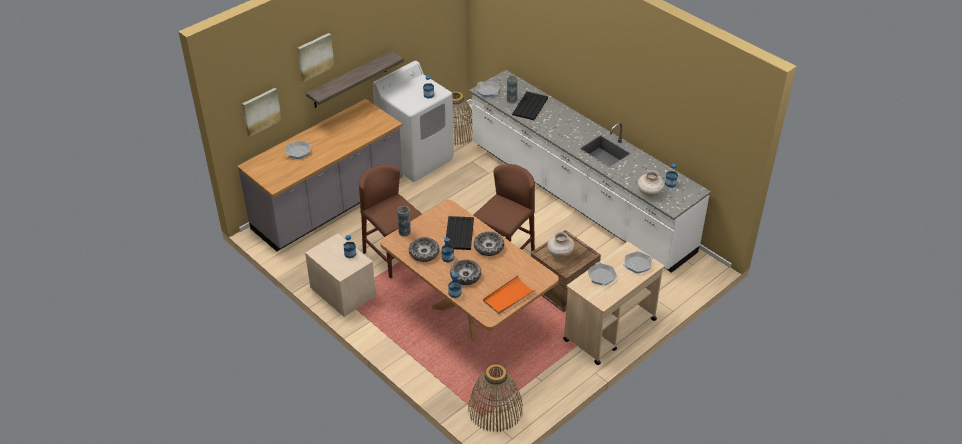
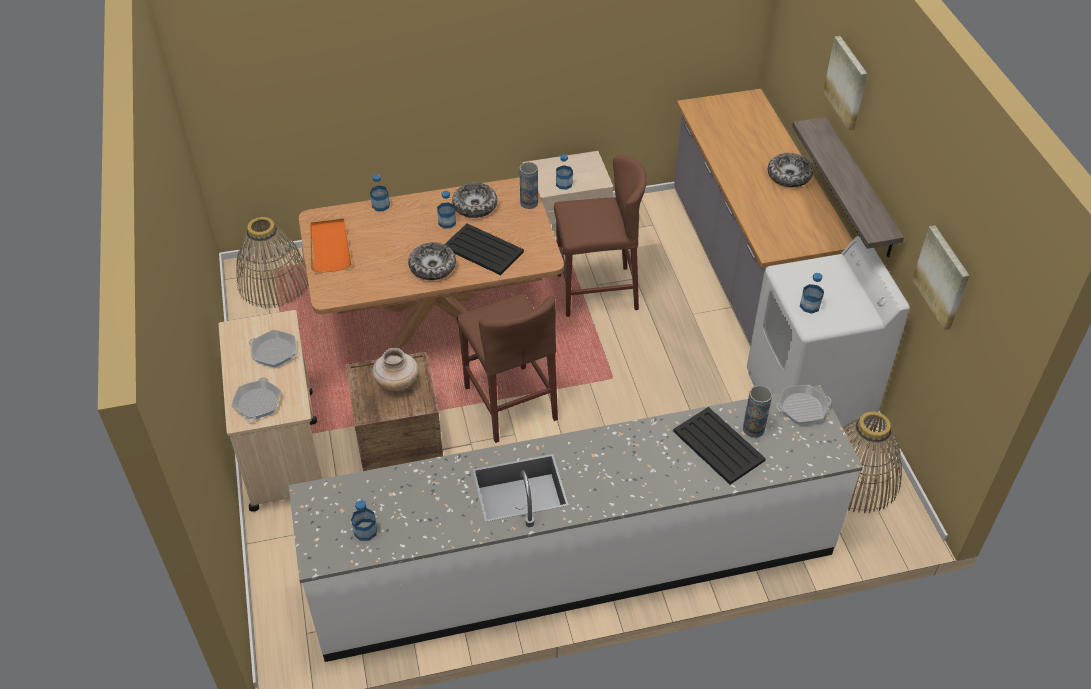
camera: 120 degrees right, 5 degrees up
picture [242,88,282,137] -> picture moved to [912,225,970,330]
frying pan [285,141,311,159] -> none
bowl [450,259,482,285] -> bowl moved to [768,153,813,187]
beige vase [637,170,664,196] -> none

